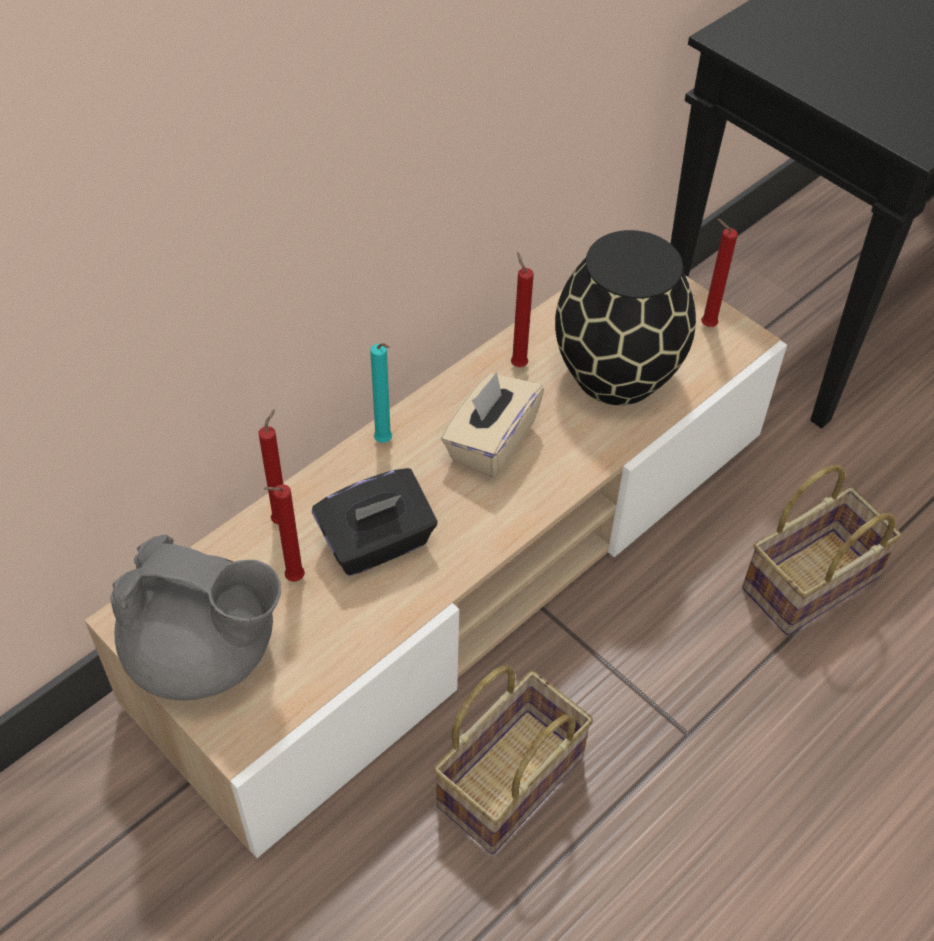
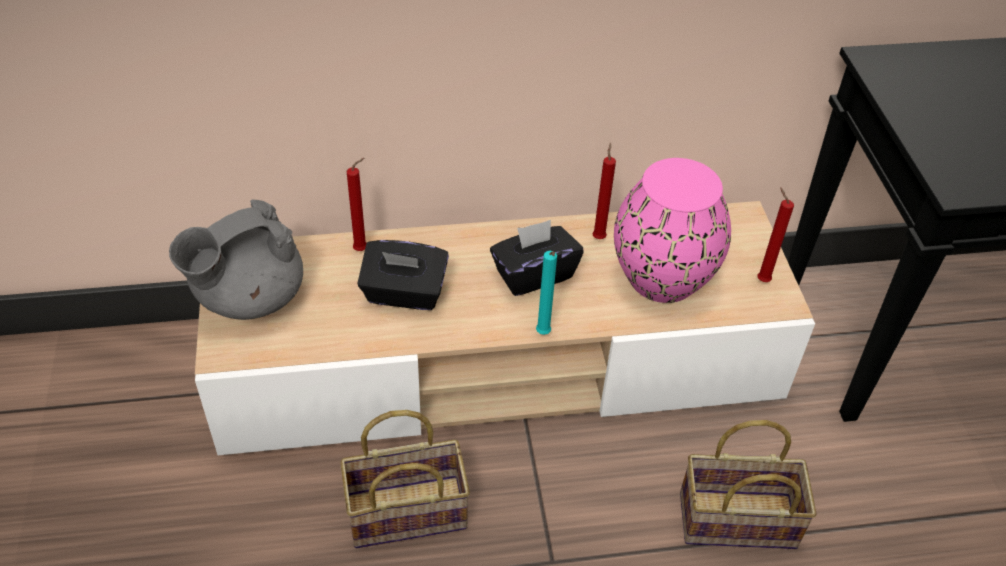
camera: 35 degrees right, 5 degrees down
grey teapot [110,535,281,700] -> grey teapot turned 90 degrees clockwise [169,200,303,320]
red candle [264,484,305,582] -> none
turquoise candle [370,343,392,443] -> turquoise candle moved to [536,251,557,335]
beige tissue box [441,372,544,478] -> black tissue box [490,220,584,296]
black vase [555,230,696,405] -> pink vase [614,158,731,303]

